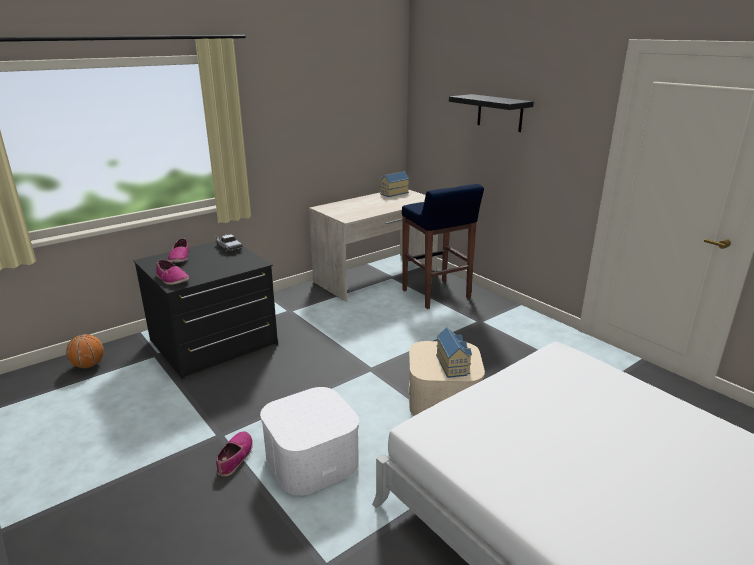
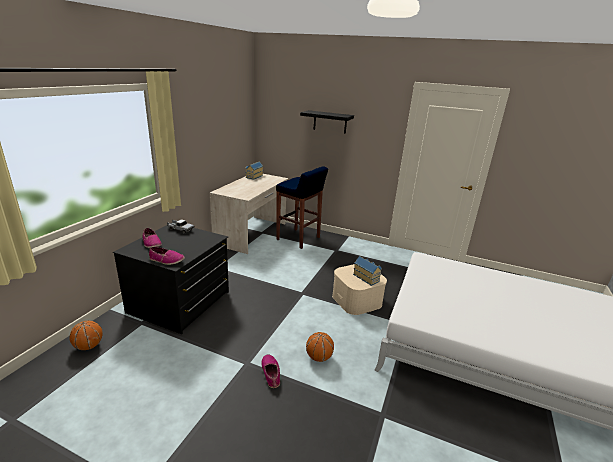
camera: 30 degrees left, 0 degrees up
white storage box [260,387,359,496] -> basketball [306,332,334,362]

